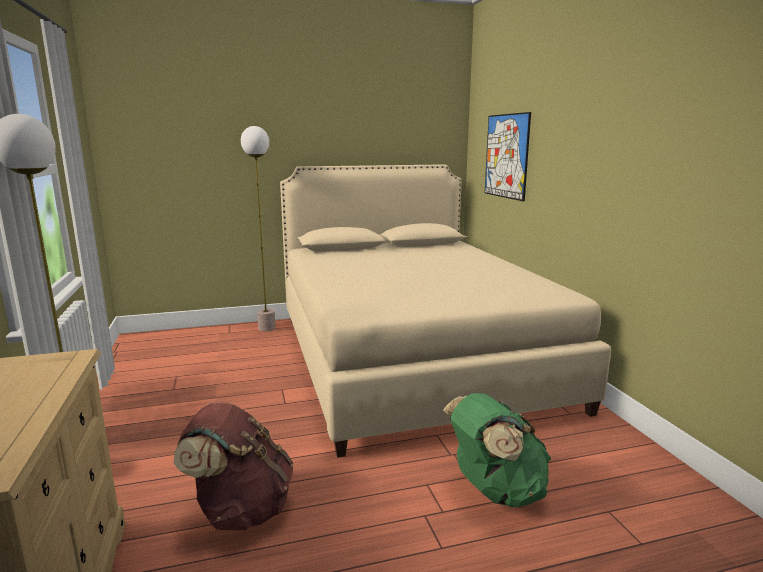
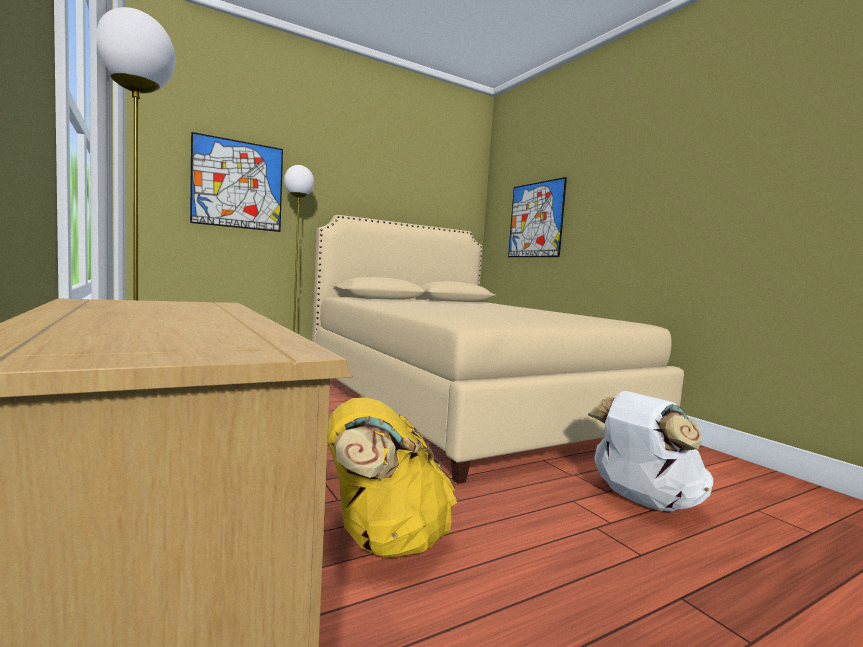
camera: 15 degrees left, 10 degrees down
brown backpack [174,402,294,530] -> yellow backpack [328,397,457,557]
green backpack [443,393,551,507] -> white backpack [588,391,713,511]
none -> picture [190,132,283,232]

